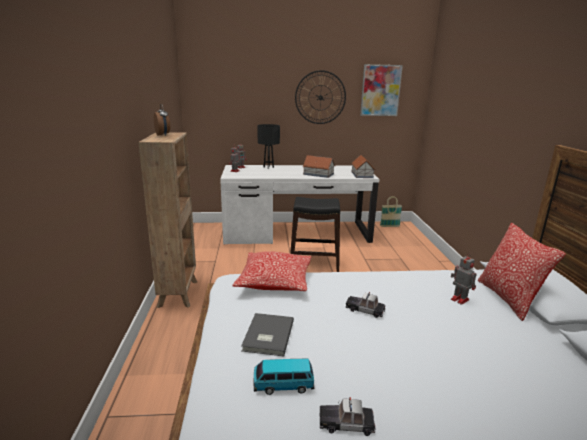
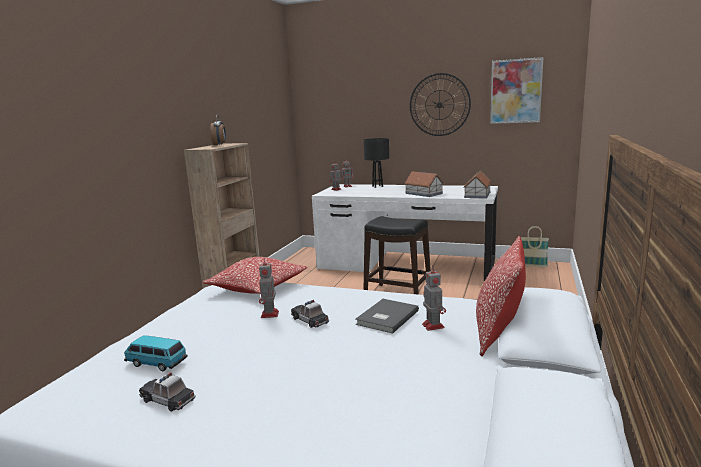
camera: 25 degrees right, 5 degrees down
grey book [241,313,294,356] -> grey book moved to [355,299,419,334]
none -> toy robot [259,258,279,318]

